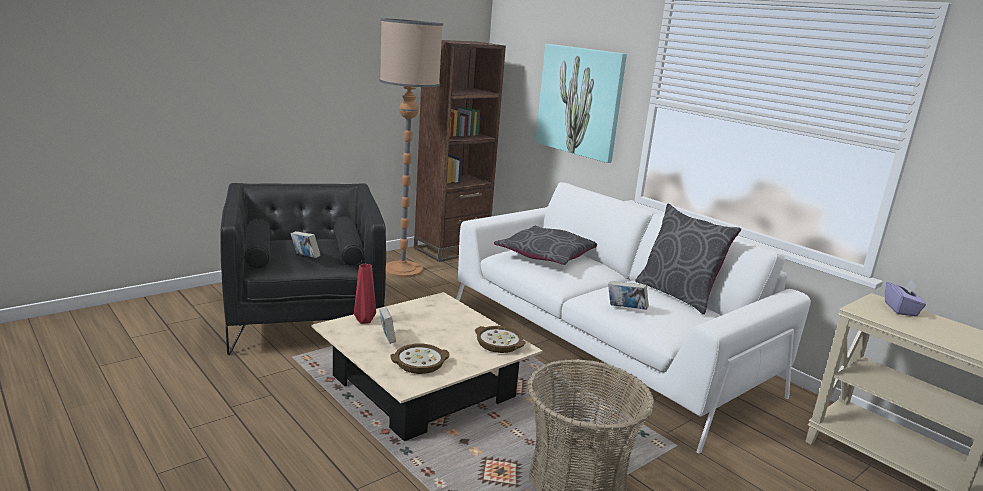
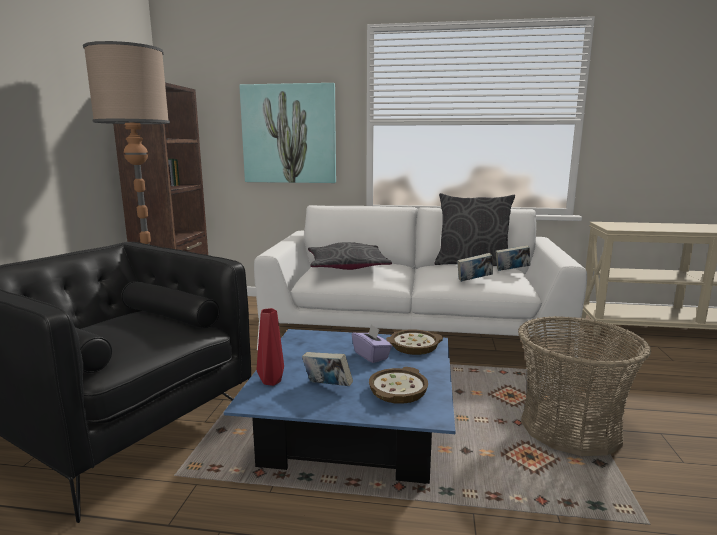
camera: 40 degrees left, 5 degrees down
book [291,231,320,258] -> book moved to [495,245,530,271]
beige coffee table [311,292,543,441] -> blue coffee table [224,329,455,484]
purple tissue box [885,280,926,317] -> purple tissue box moved to [352,324,392,363]

